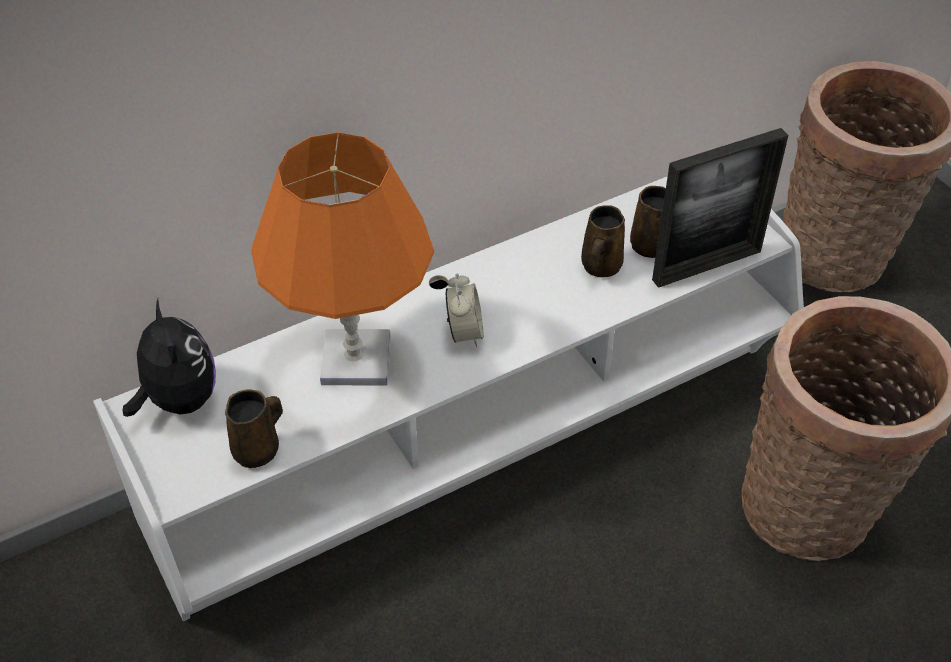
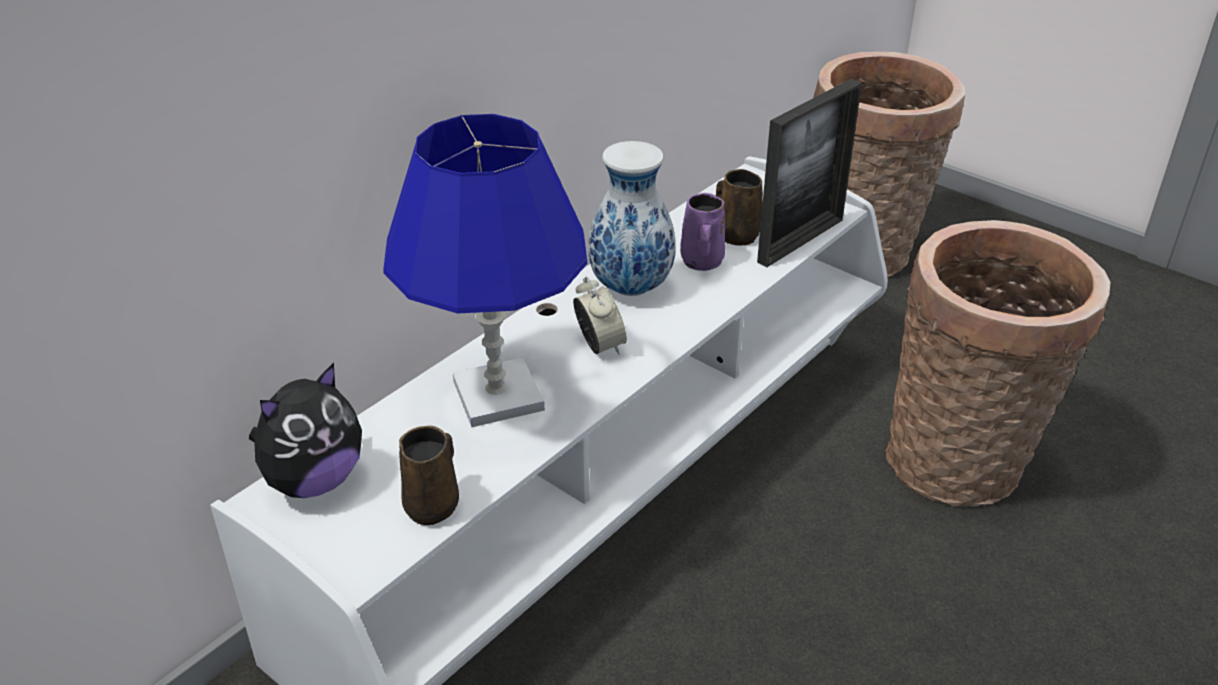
camera: 20 degrees left, 10 degrees down
plush toy [122,299,216,417] -> plush toy turned 90 degrees clockwise [249,363,362,498]
orange table lamp [251,132,434,385] -> blue table lamp [383,114,588,427]
brown mug [581,205,625,277] -> purple mug [680,193,725,271]
none -> vase [588,141,676,296]

